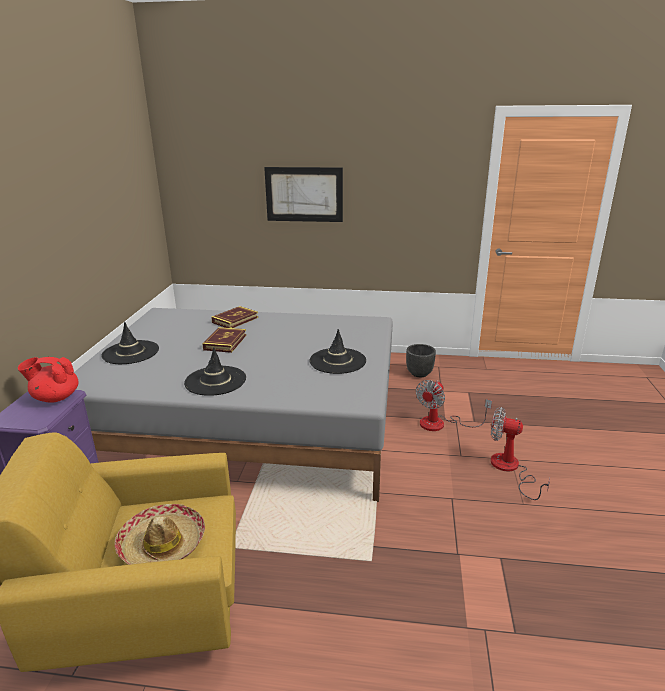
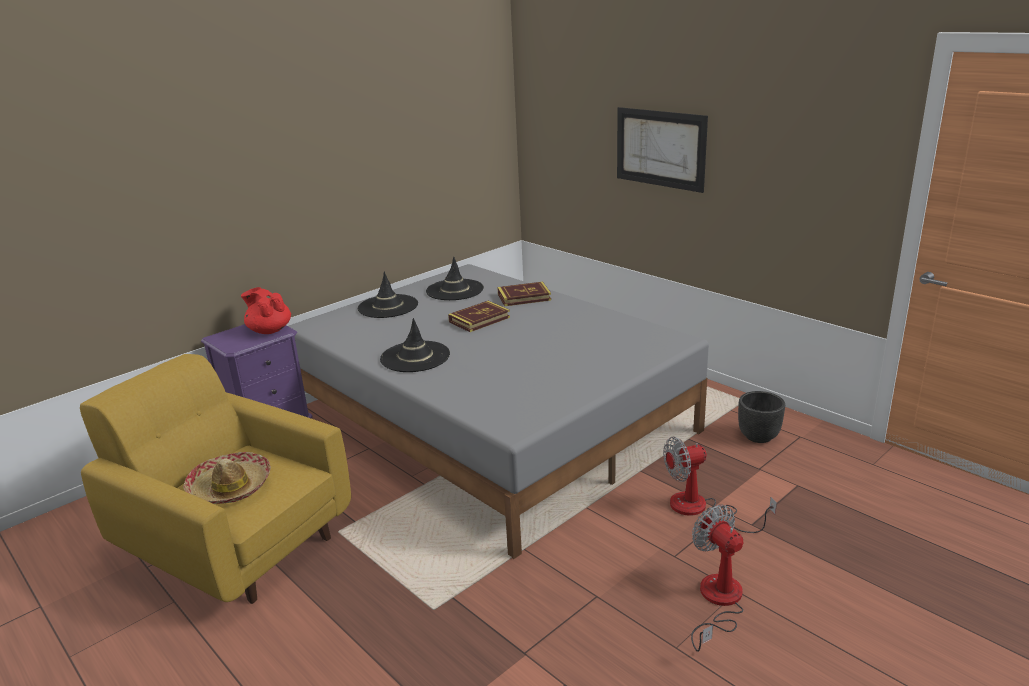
camera: 40 degrees right, 0 degrees up
black hat [309,329,366,374] -> black hat moved to [426,257,484,300]

